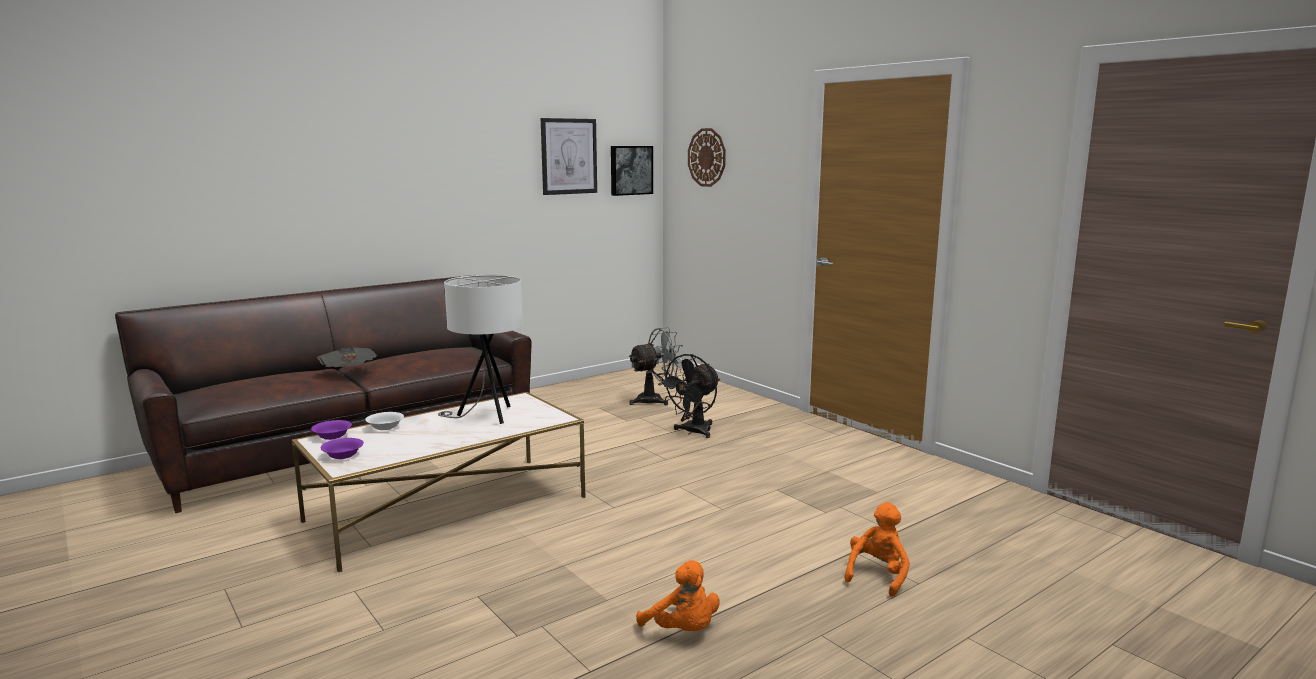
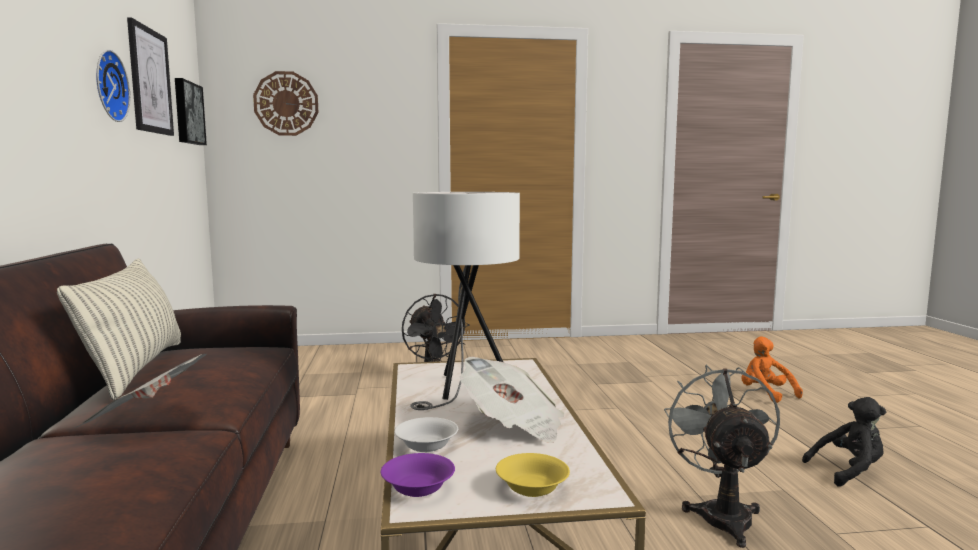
camera: 60 degrees left, 5 degrees down
purple bowl [320,438,364,459] -> yellow bowl [496,453,570,497]
grey fan [629,327,683,405] -> grey fan moved to [664,365,780,548]
orange plush toy [636,560,720,631] -> black plush toy [802,397,886,487]
none -> pillow [57,258,181,401]
none -> wall clock [96,50,130,122]
none -> newspaper [460,357,564,443]

